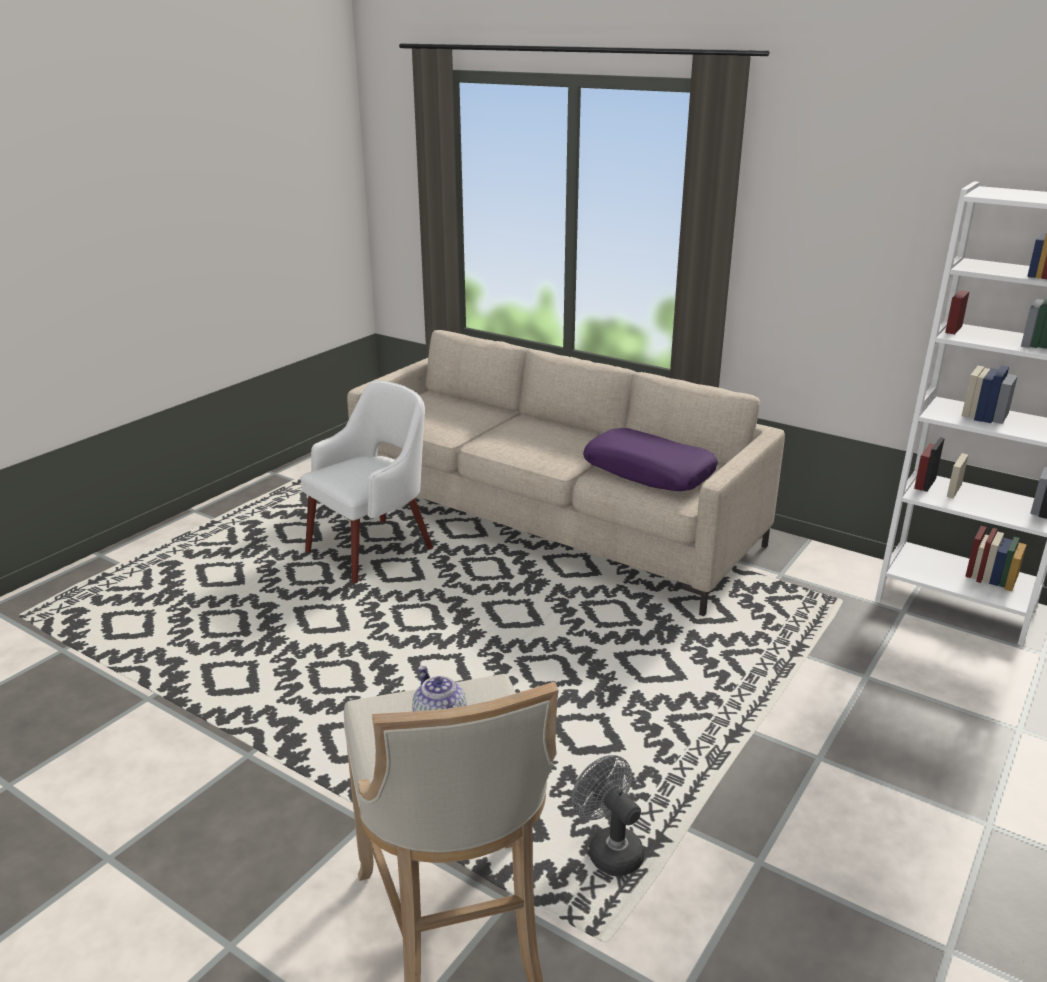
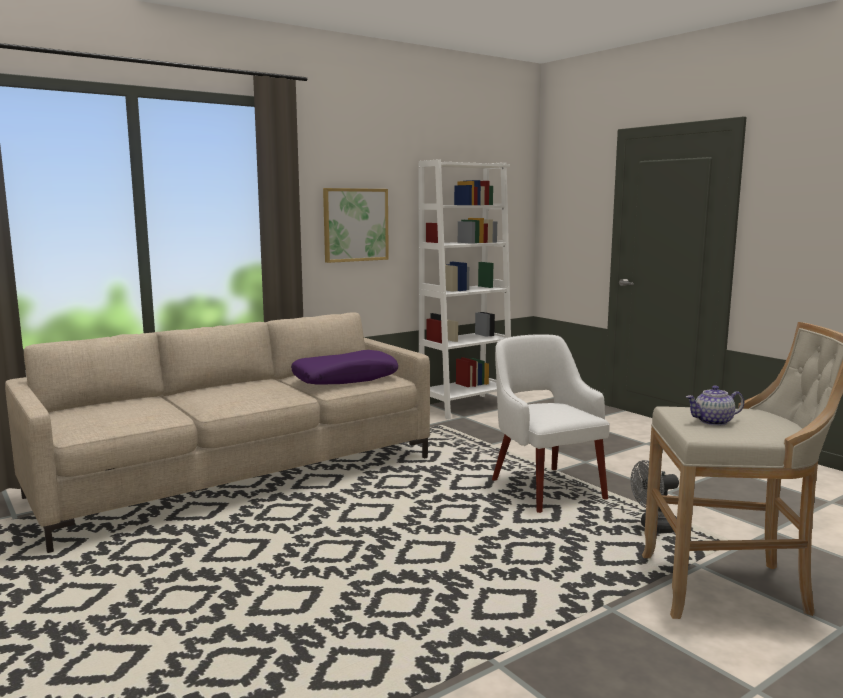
camera: 70 degrees left, 15 degrees down
white armchair [301,381,433,583] -> white armchair moved to [492,334,610,513]
none -> picture [323,188,389,263]

